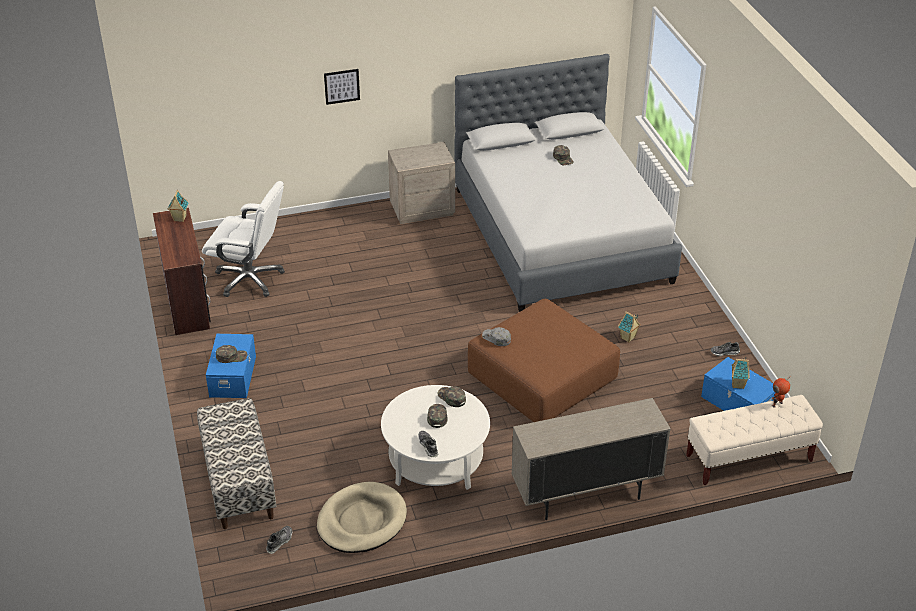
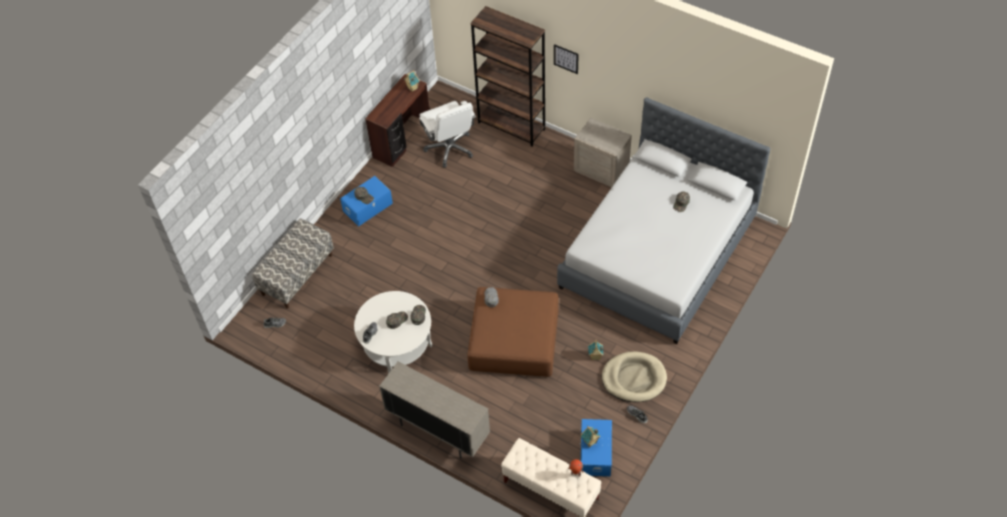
camera: 50 degrees right, 15 degrees up
beige dog bed [317,482,407,553] -> beige dog bed moved to [602,351,667,402]
none -> brown bookcase [470,6,545,146]

